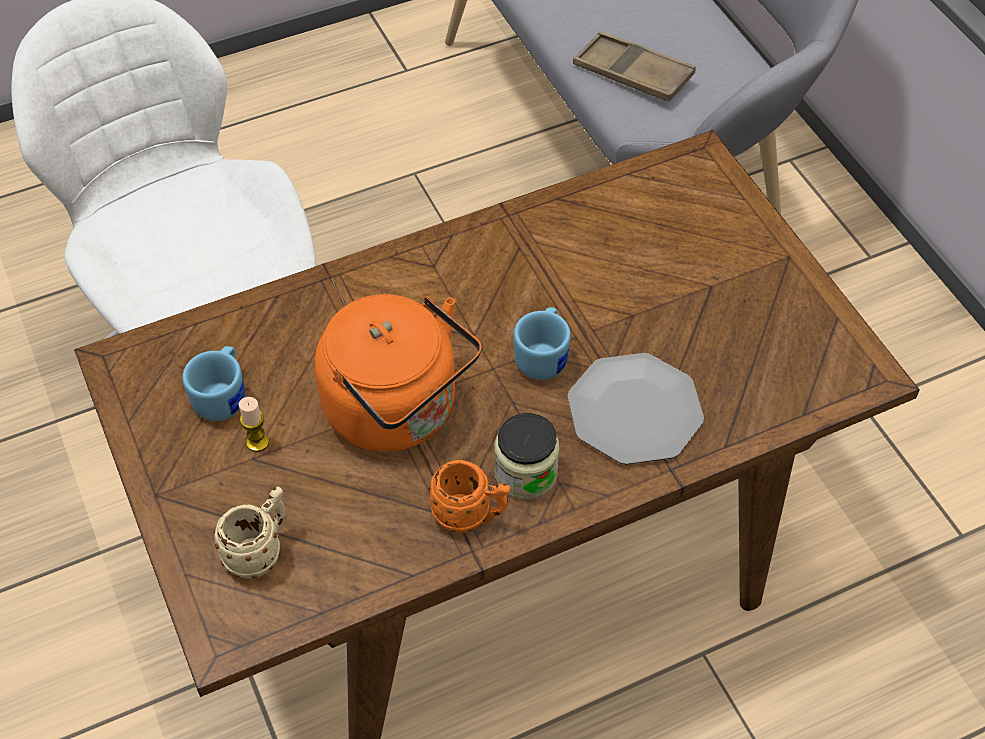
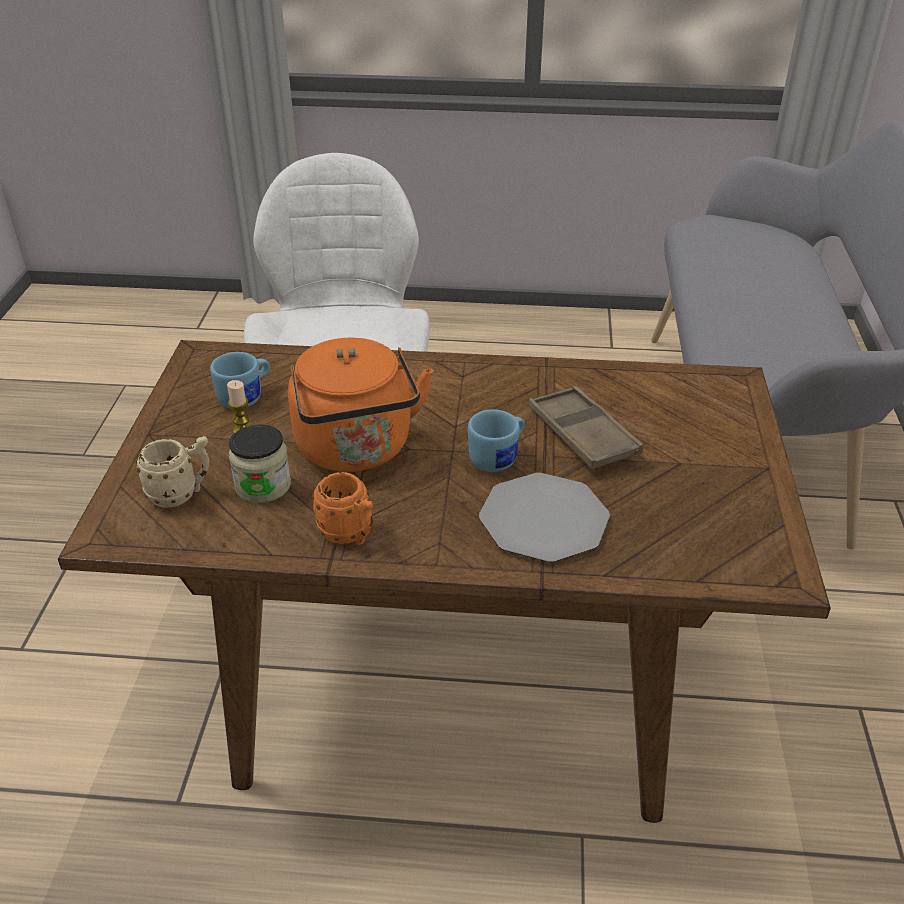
camera: 30 degrees right, 15 degrees down
jar [494,413,559,499] -> jar moved to [229,424,291,503]
brown tray [573,31,696,101] -> brown tray moved to [528,386,643,469]

